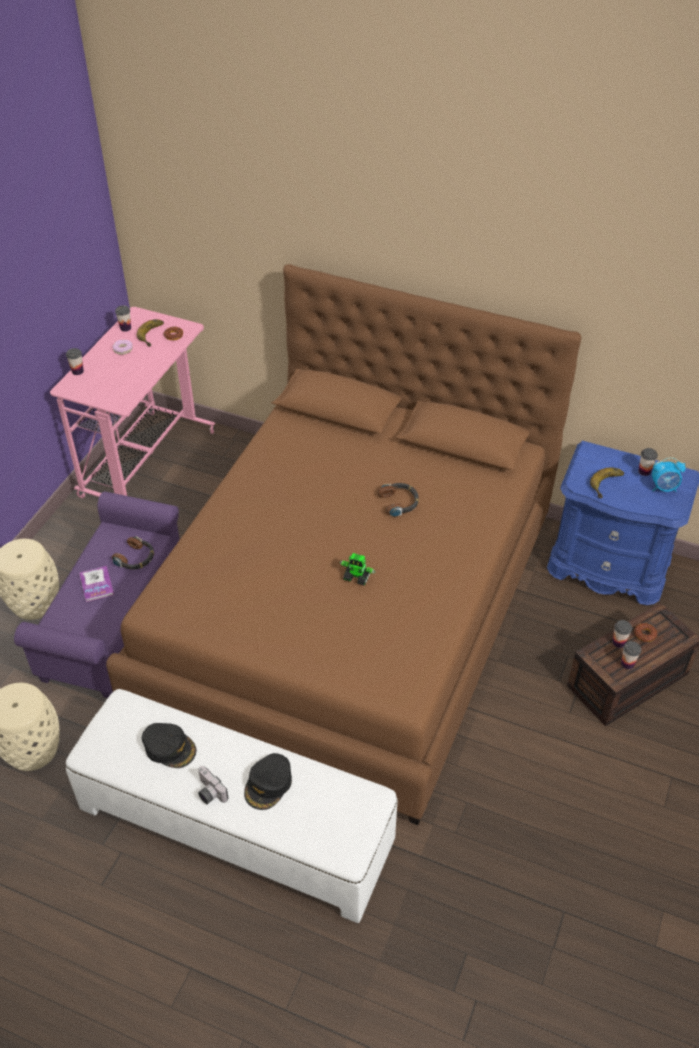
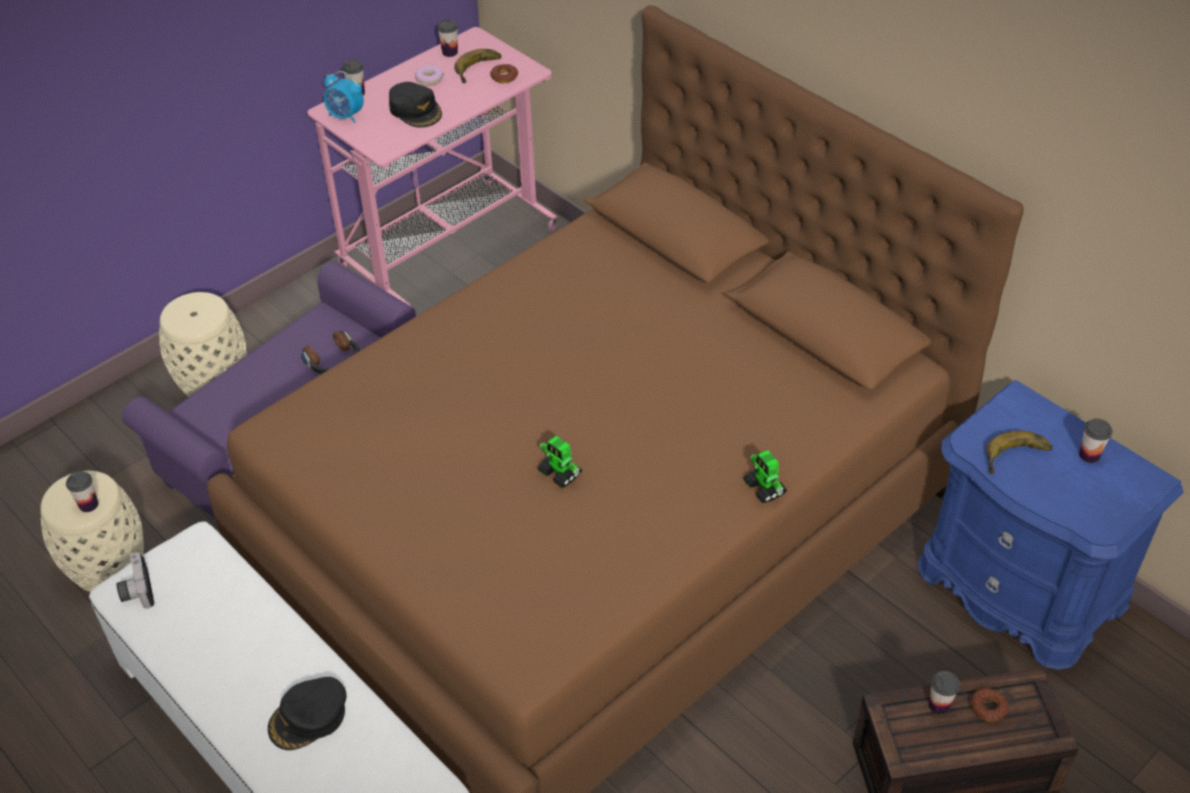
camera: 25 degrees right, 0 degrees up
book [79,566,114,602] -> none
black cap [142,723,196,768] -> black cap moved to [389,82,442,128]
camera [198,766,228,804] -> camera moved to [116,553,154,609]
headphones [378,483,419,517] -> none
cup [621,641,641,669] -> cup moved to [66,471,98,512]
alarm clock [652,457,686,492] -> alarm clock moved to [324,71,364,123]
none -> toy robot [743,450,787,503]

